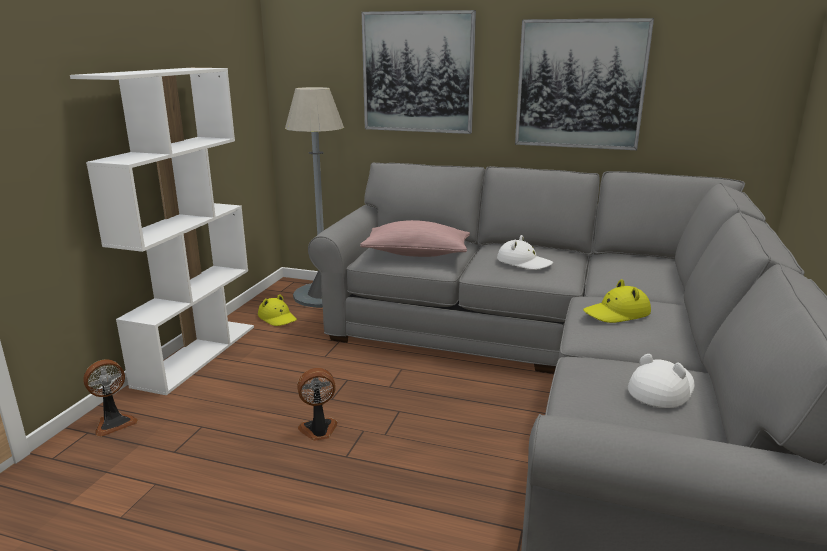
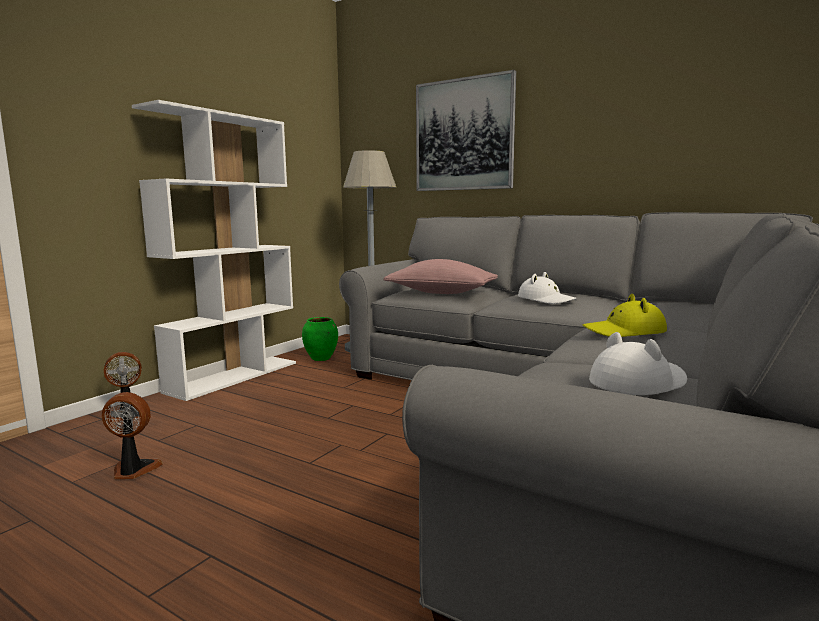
camera: 15 degrees right, 10 degrees down
yellow hat [258,294,297,326] -> green vase [302,317,338,361]
fan [297,368,337,441] -> fan moved to [102,392,163,479]
picture [515,18,654,150] -> none

